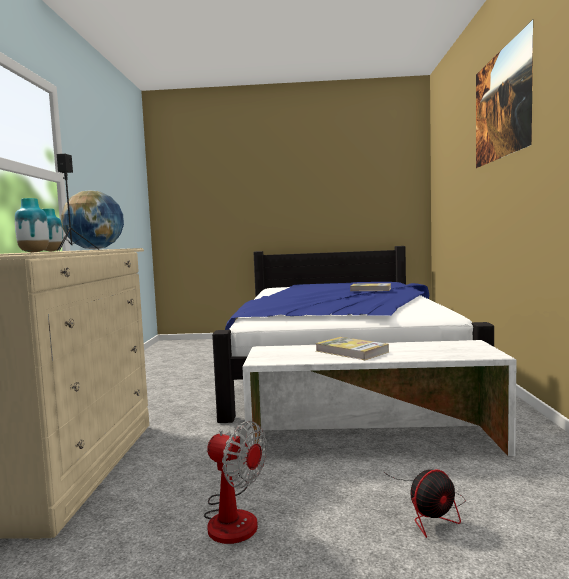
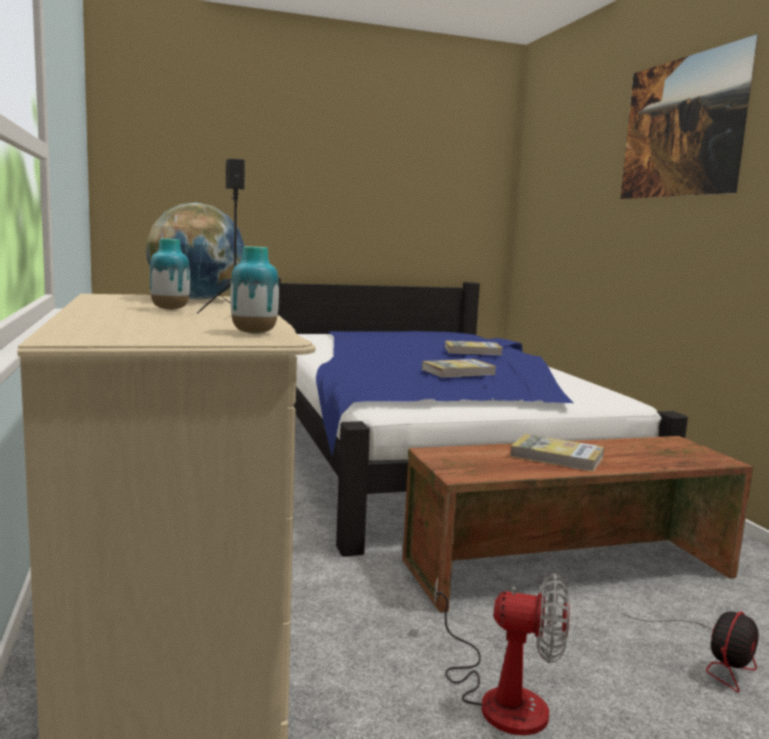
camera: 20 degrees left, 5 degrees up
white bench [242,340,517,456] -> brown bench [403,436,753,613]
none -> book [422,359,497,378]

